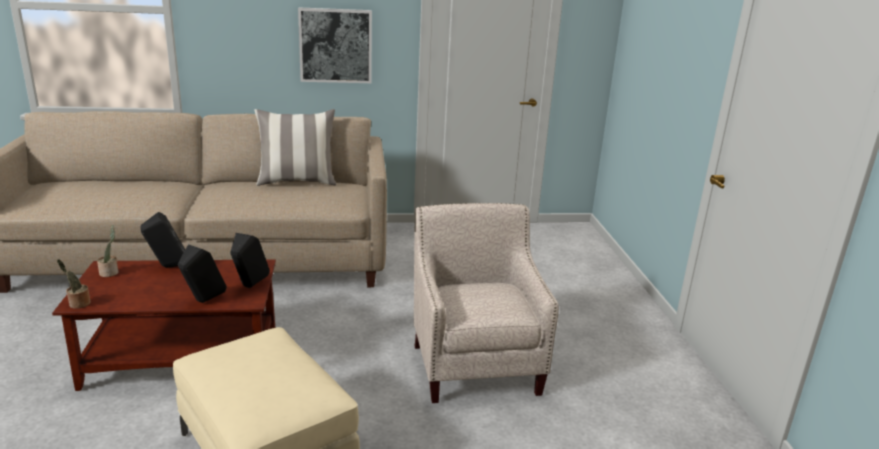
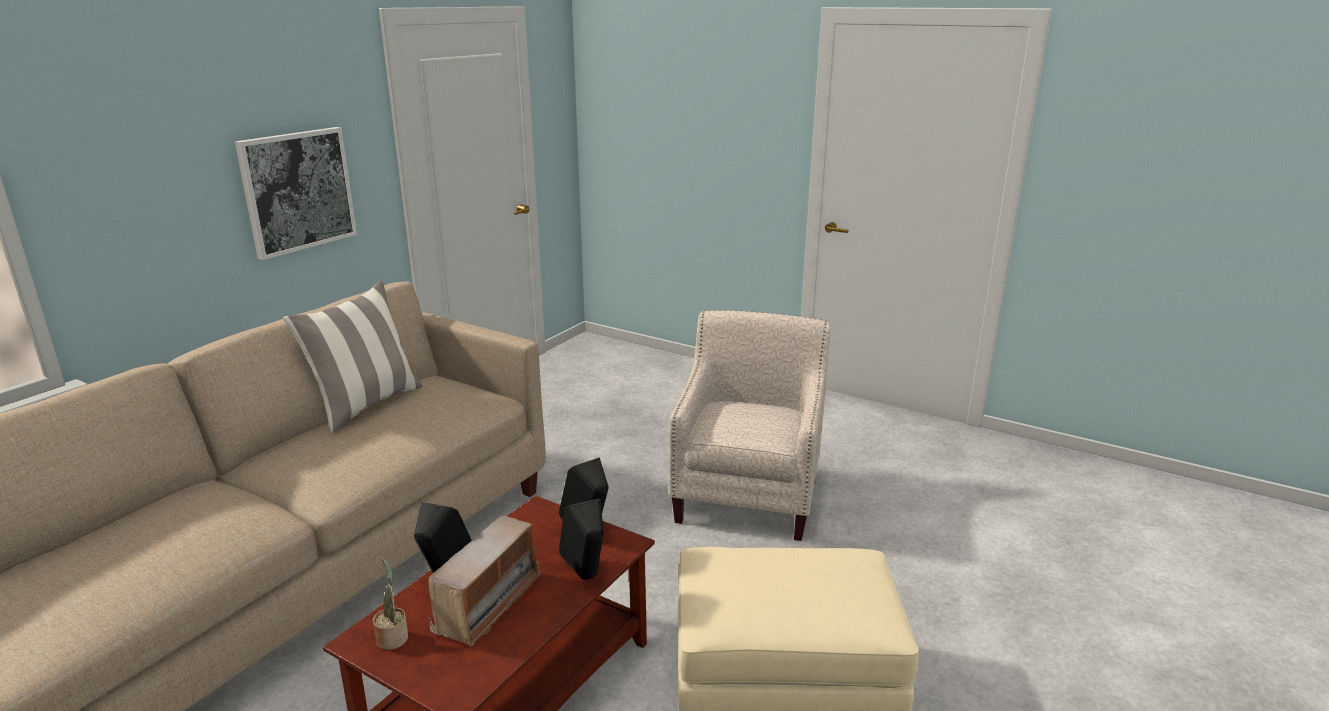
camera: 50 degrees left, 0 degrees up
potted plant [57,259,91,309] -> none
beige armchair [414,203,559,403] -> beige armchair turned 75 degrees clockwise [669,310,831,541]
none -> radio [428,514,542,647]

